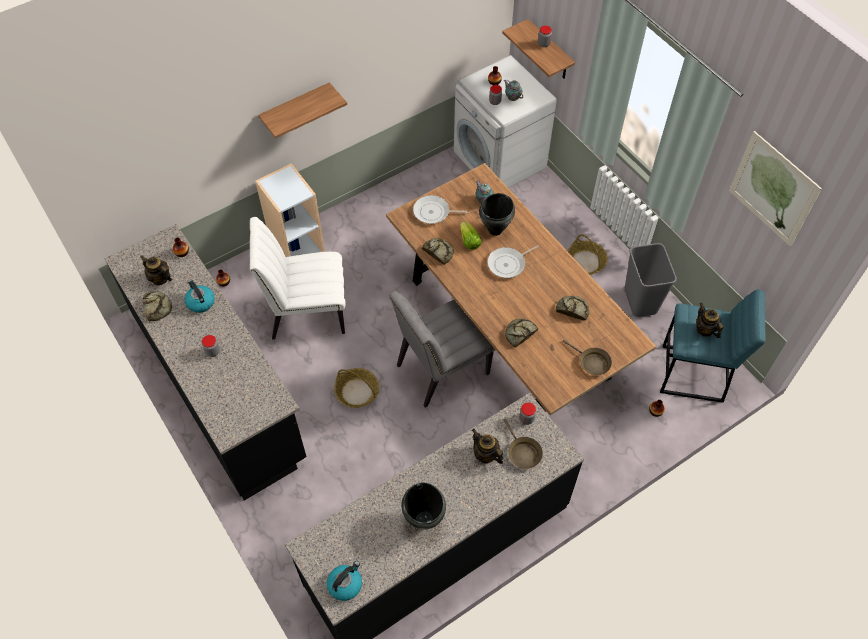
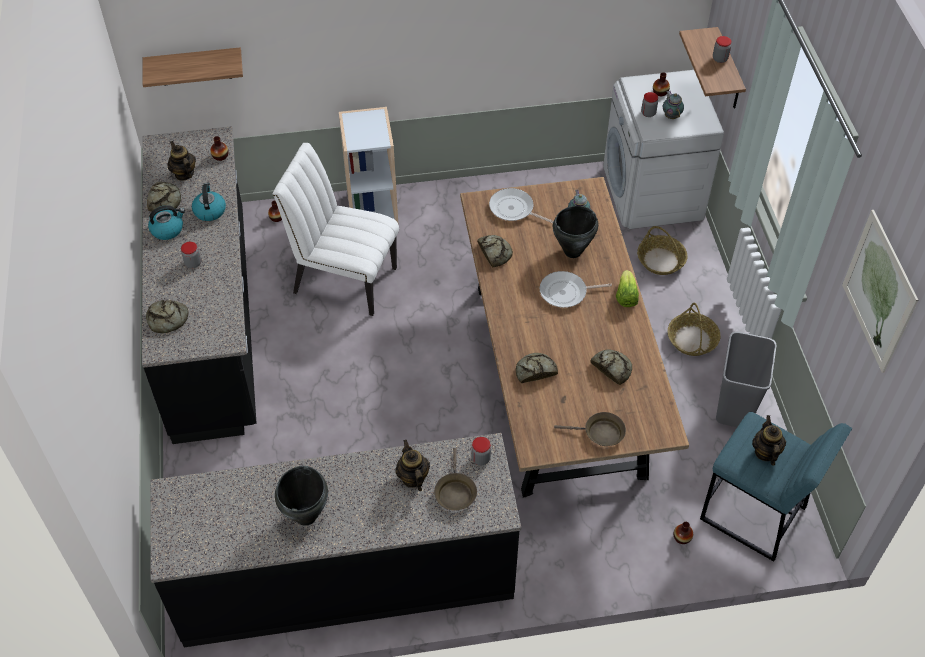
camera: 25 degrees right, 5 degrees down
shelf [258,82,347,138] -> shelf moved to [143,48,243,87]
kettle [327,561,362,601] -> kettle moved to [148,205,185,240]
basket [334,368,379,408] -> basket moved to [637,226,688,275]
grey chair [389,291,495,408] -> none
lettuce [460,221,481,250] -> lettuce moved to [616,270,639,307]
brown frying pan [563,340,612,375] -> brown frying pan turned 60 degrees counterclockwise [554,412,626,446]
none -> bread [146,300,189,333]

